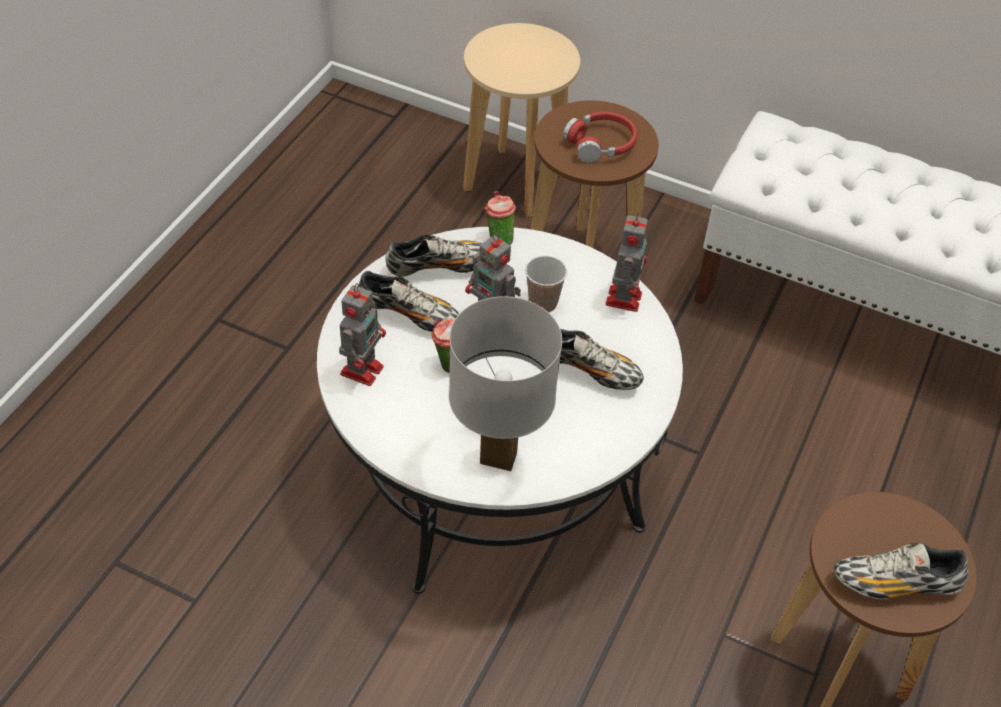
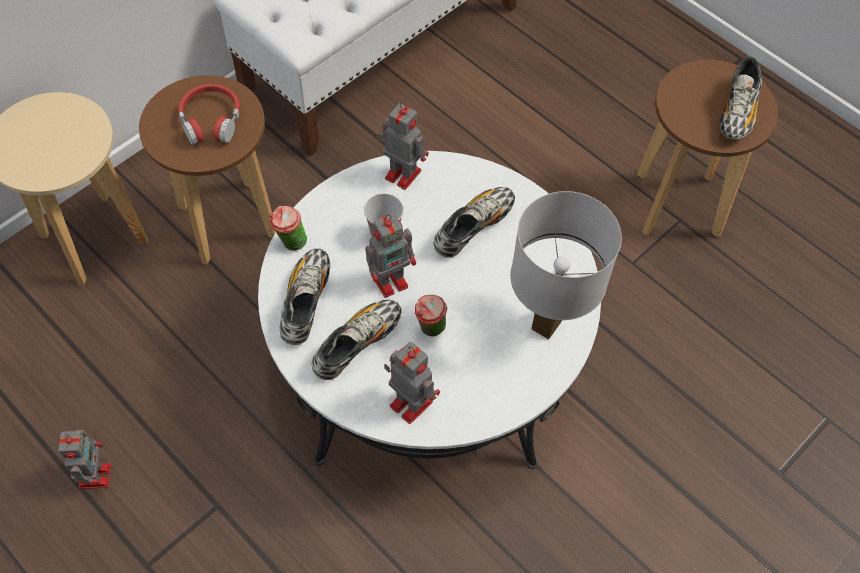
camera: 70 degrees left, 10 degrees up
none -> toy robot [58,430,111,489]

